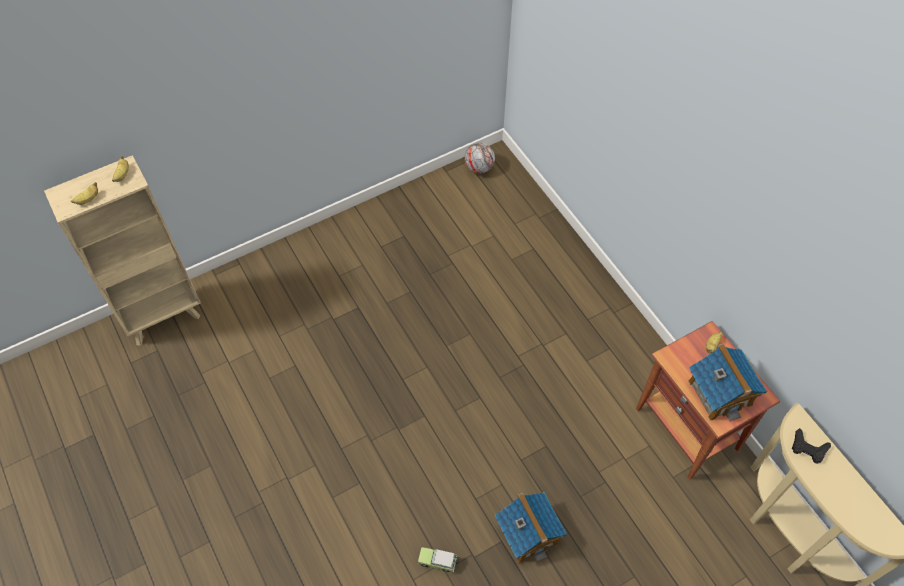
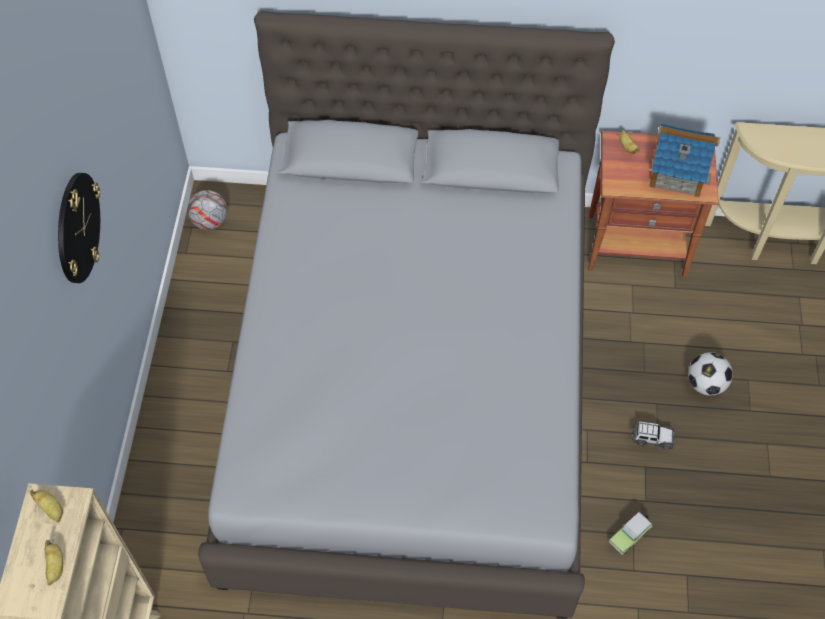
camera: 55 degrees left, 0 degrees up
toy house [495,492,567,563] -> toy car [632,422,675,450]
black game controller [792,428,831,464] -> none
none -> wall clock [58,173,100,283]
none -> grey bed [198,11,615,619]
none -> football [688,352,733,396]

